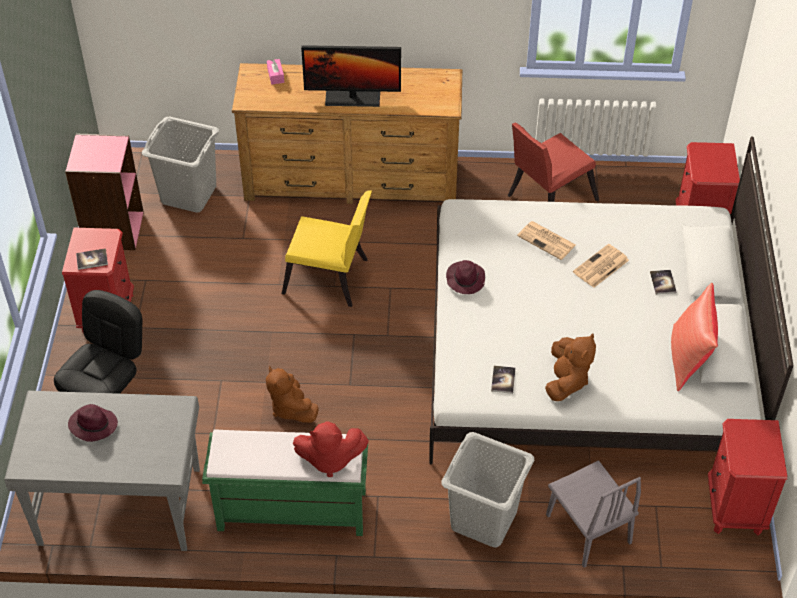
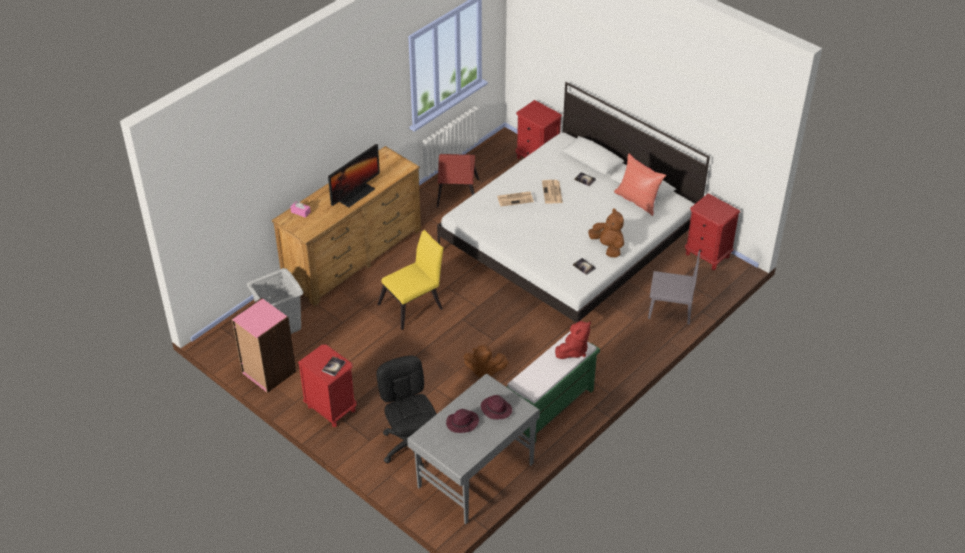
camera: 50 degrees left, 5 degrees down
grey laundry basket [441,432,534,548] -> none
purple hat [446,260,485,294] -> purple hat moved to [481,395,512,419]

